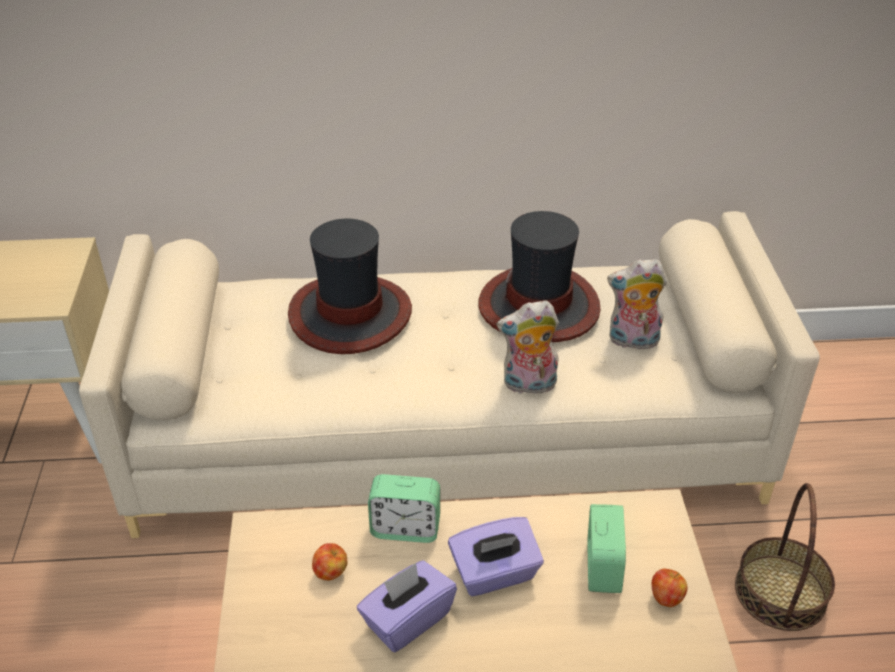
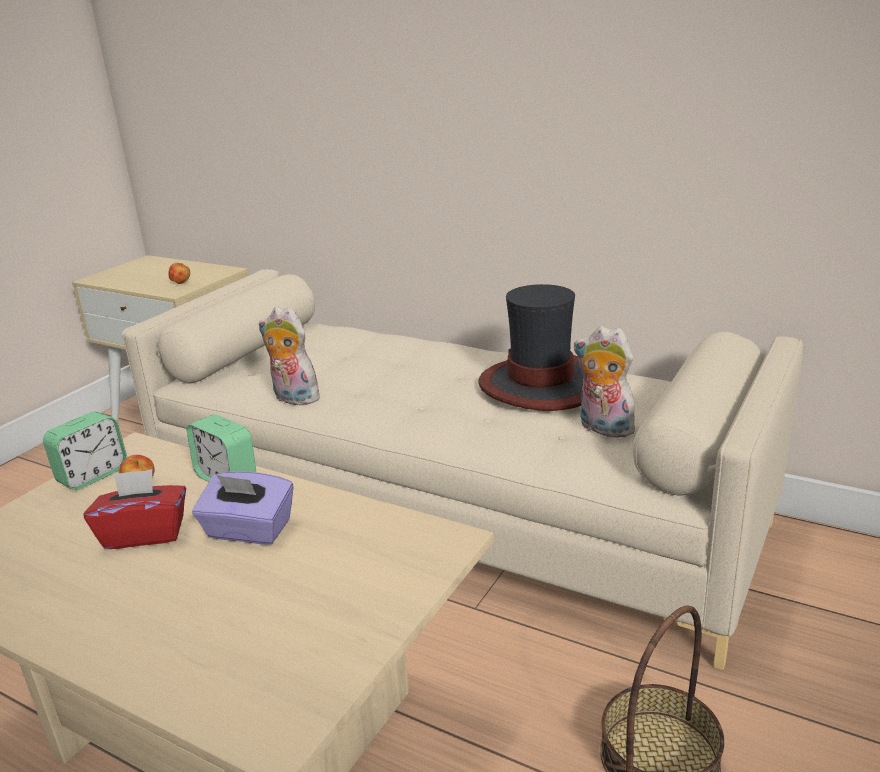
camera: 35 degrees right, 15 degrees down
hat [288,219,412,354] -> none
purple tissue box [357,560,457,652] -> red tissue box [83,469,186,549]
plush toy [497,300,559,394] -> plush toy moved to [259,306,320,405]
alarm clock [587,504,626,593] -> alarm clock moved to [43,411,127,490]
apple [652,569,688,607] -> apple moved to [168,263,190,284]

